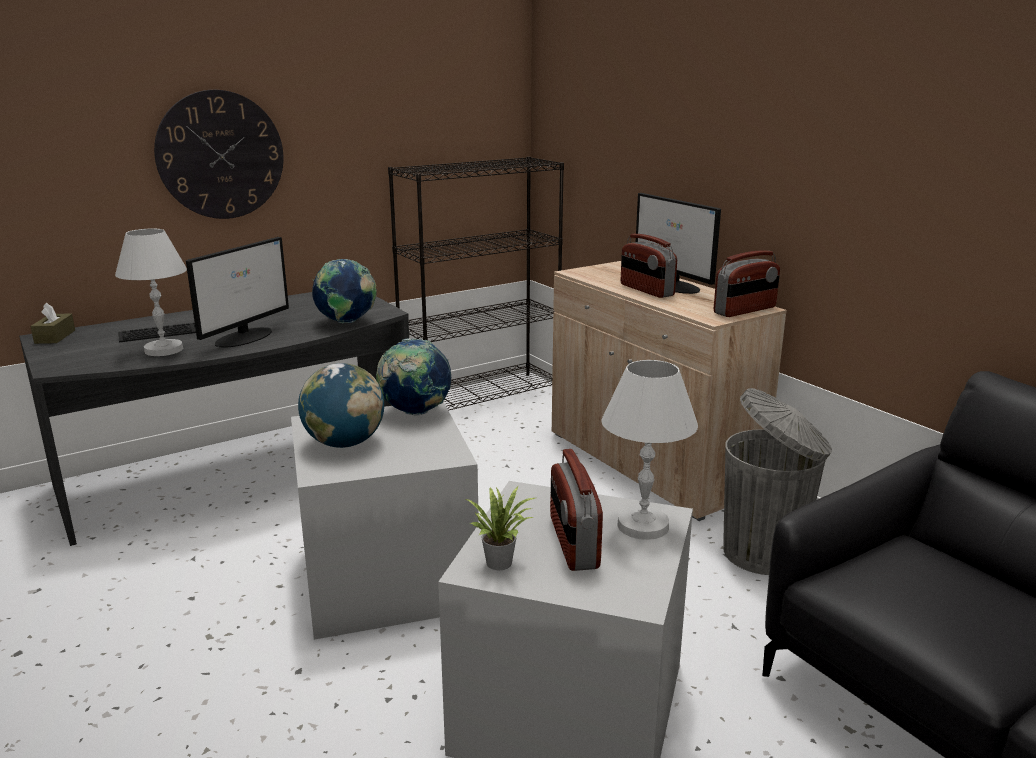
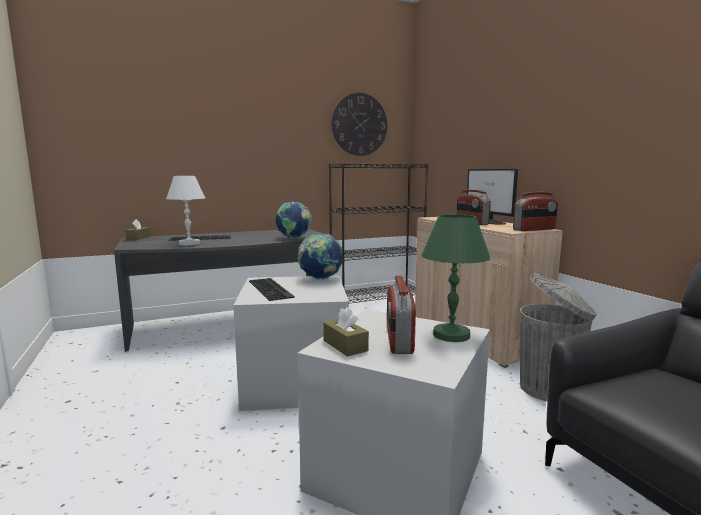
camera: 10 degrees right, 10 degrees down
wall clock [154,90,283,219] -> wall clock moved to [331,93,387,156]
monitor [186,237,289,348] -> none
globe [298,363,384,448] -> keyboard [249,278,295,301]
potted plant [464,487,535,570] -> brown tissue box [323,307,369,357]
white table lamp [601,360,698,540] -> green table lamp [421,214,490,342]

